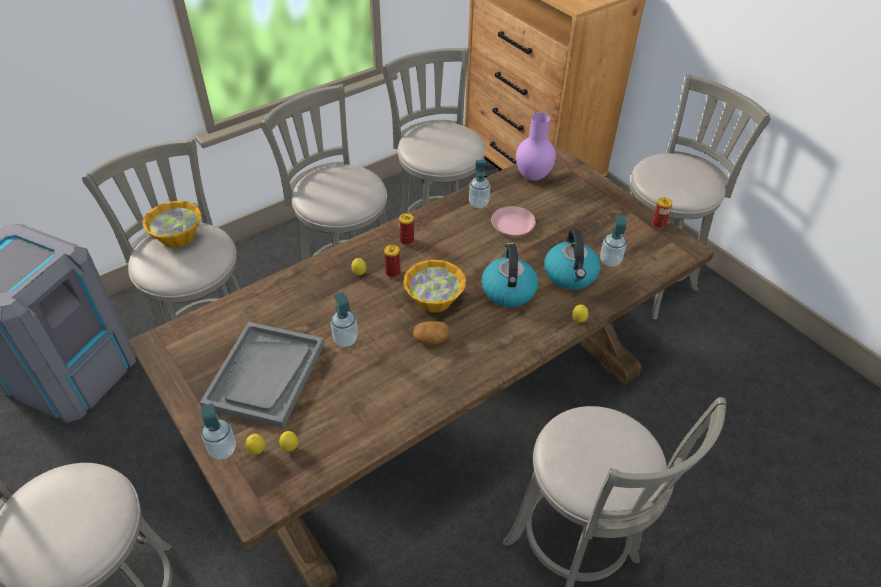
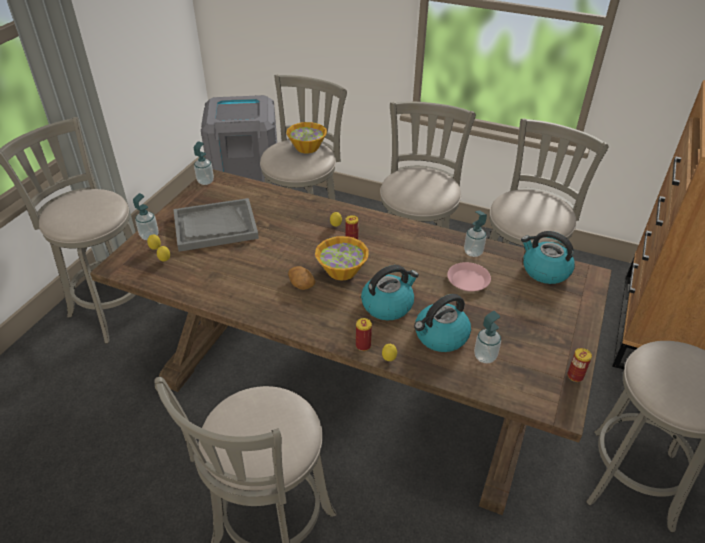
camera: 60 degrees right, 5 degrees down
soap dispenser [331,292,358,347] -> soap dispenser moved to [194,141,214,185]
can [399,213,414,245] -> can moved to [356,318,372,351]
purple vase [516,113,556,181] -> kettle [521,231,575,284]

